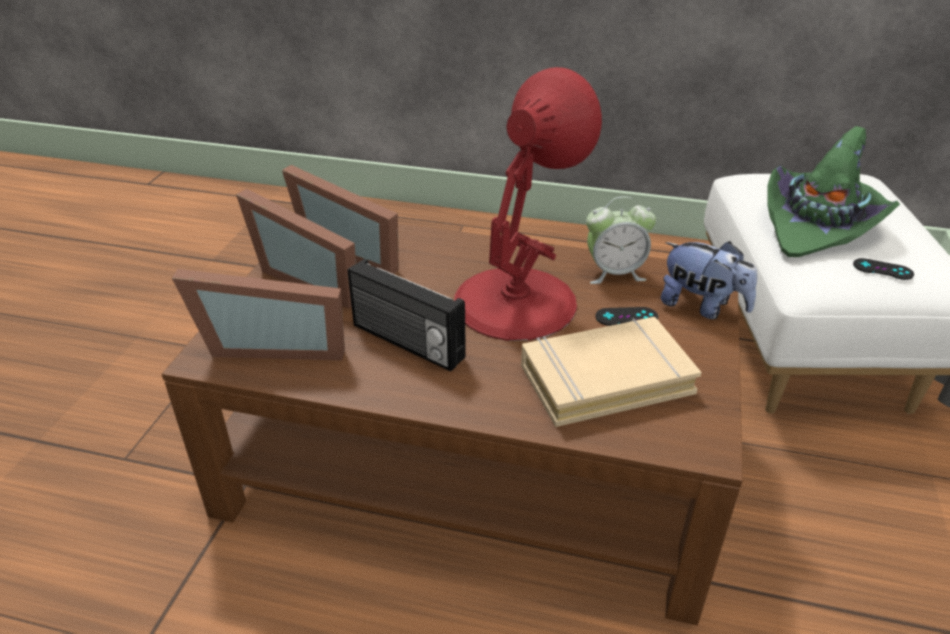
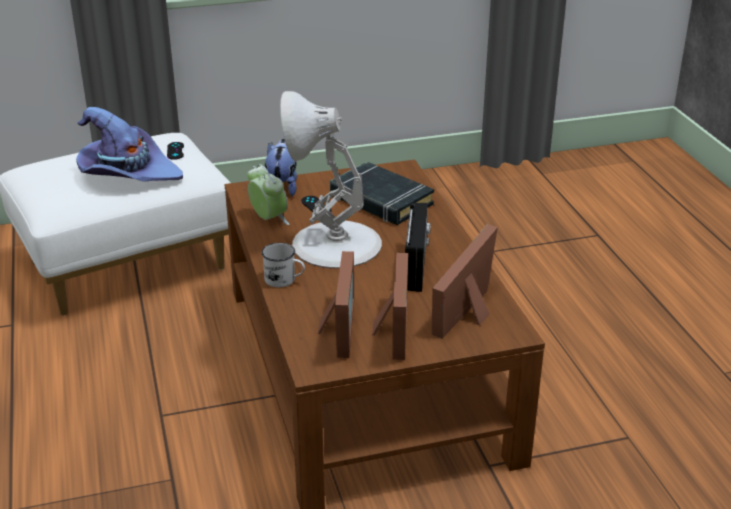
camera: 120 degrees left, 5 degrees down
picture frame [172,269,345,360] -> picture frame turned 120 degrees counterclockwise [432,224,498,338]
red table lamp [454,67,602,341] -> white table lamp [280,91,382,268]
beige book [521,317,702,427] -> black book [330,162,434,225]
green hat [767,126,900,257] -> purple hat [76,107,183,182]
none -> white mug [261,243,305,287]

